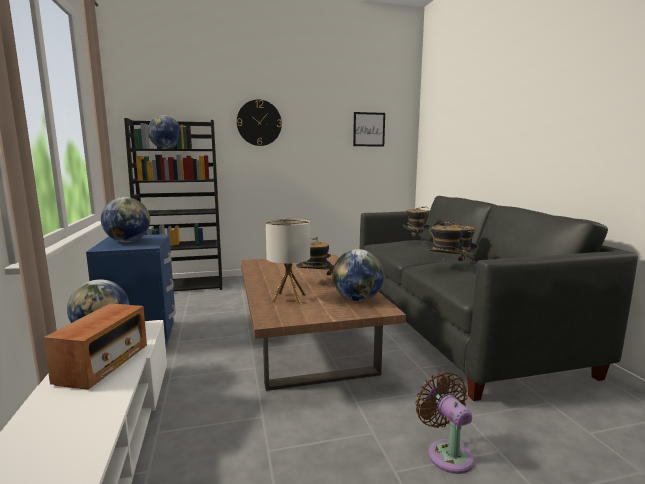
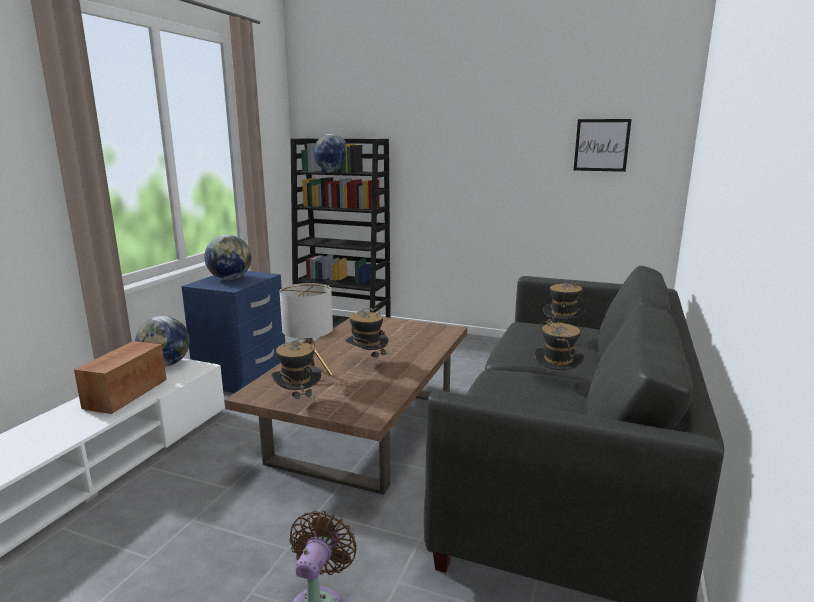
camera: 35 degrees right, 5 degrees up
radio [43,303,147,390] -> radio turned 150 degrees clockwise [74,341,167,414]
wall clock [237,99,282,146] -> none
globe [333,249,384,301] -> none
hat [426,221,467,268] -> hat moved to [271,339,321,411]

